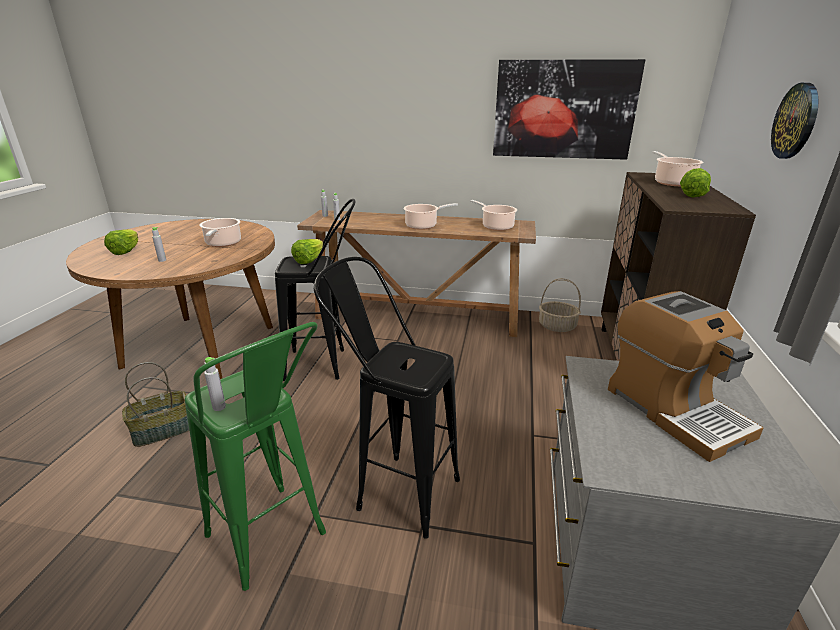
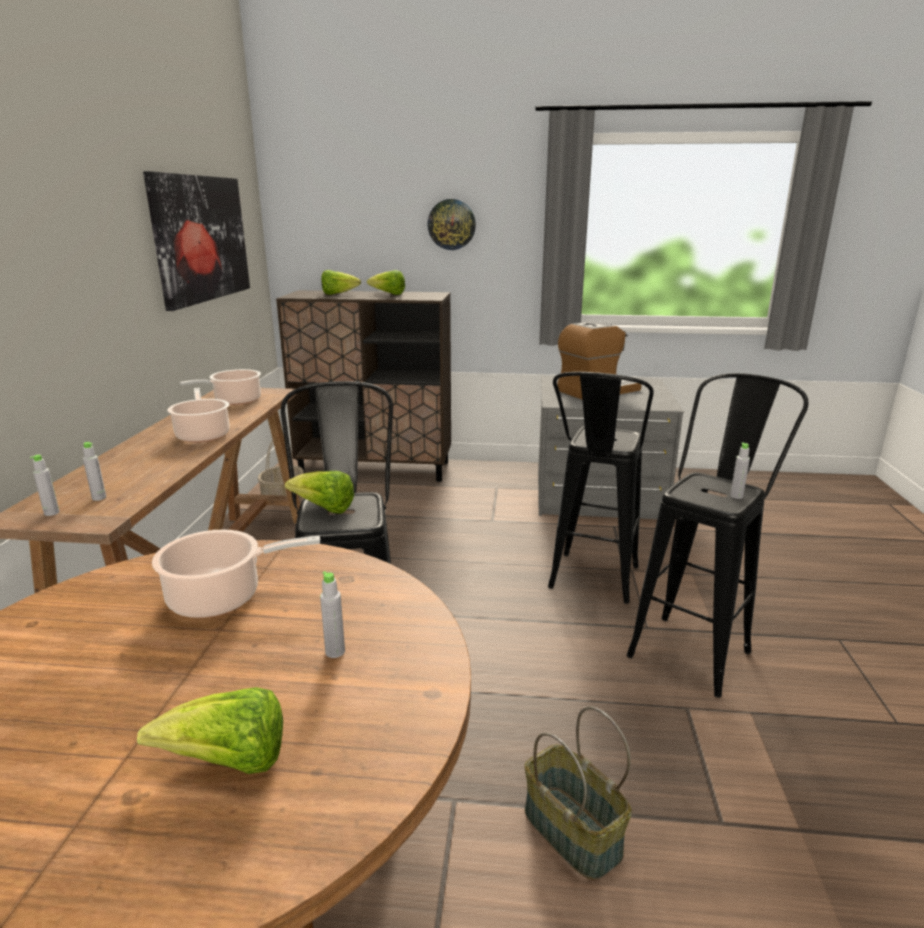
camera: 95 degrees left, 5 degrees down
green stool [185,322,326,591] -> black stool [627,373,808,698]
cooking pot [652,151,703,186] -> lettuce [321,270,361,295]

